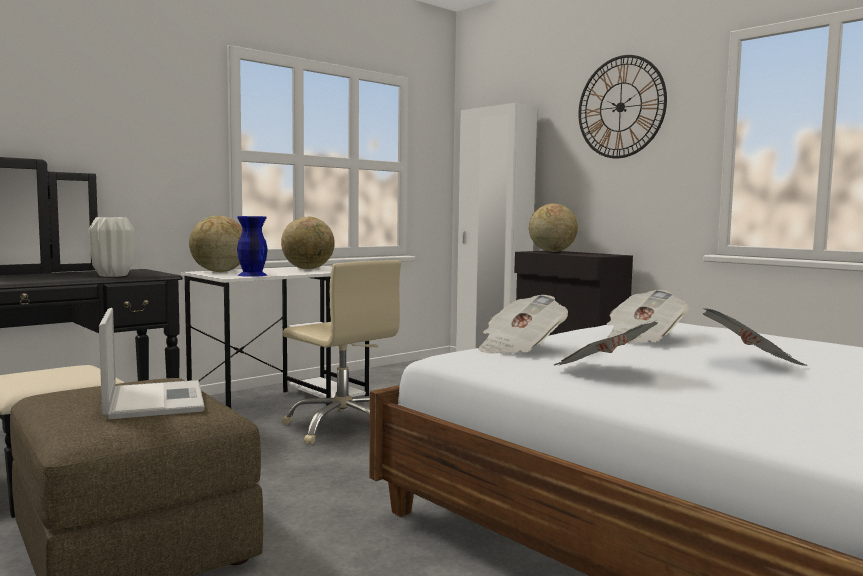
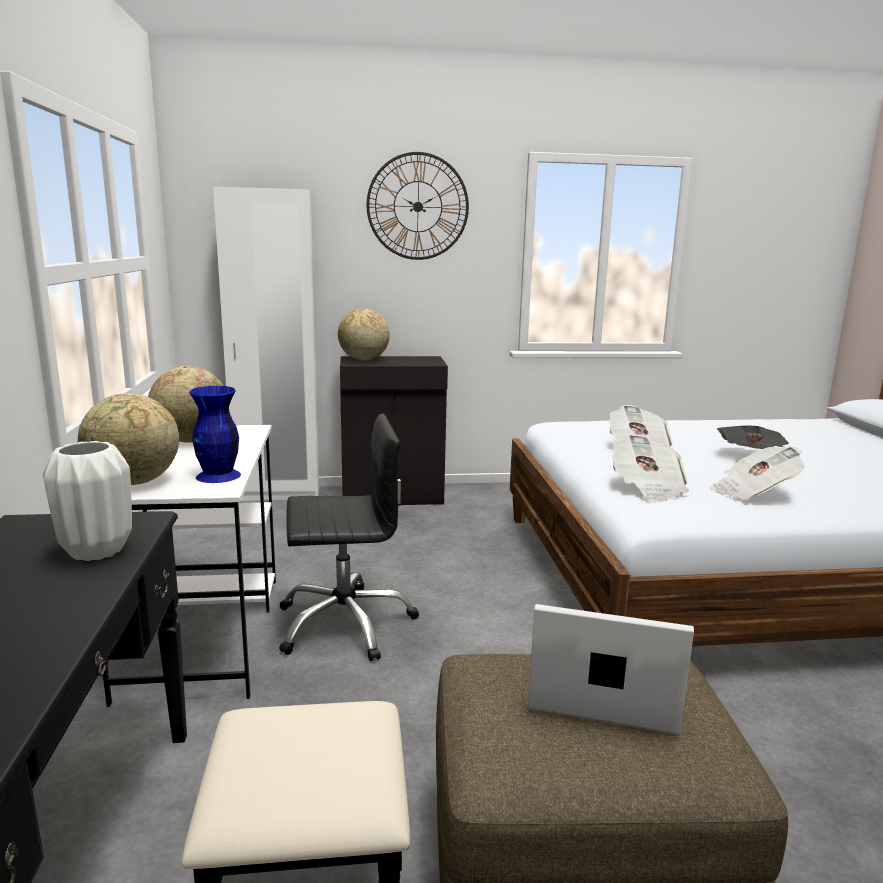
camera: 55 degrees left, 10 degrees up
beige office chair [282,260,401,445] -> black office chair [279,414,419,661]

